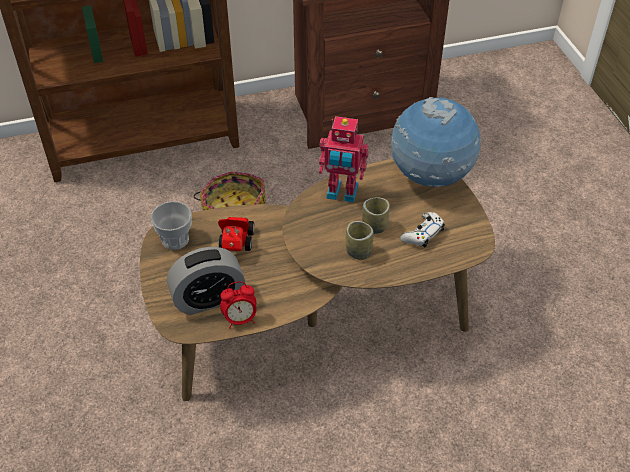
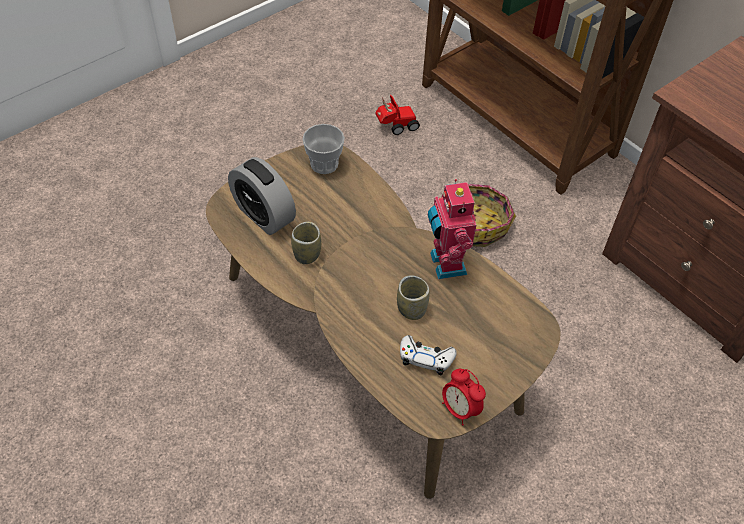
camera: 65 degrees right, 5 degrees up
toy car [218,217,254,251] -> toy car moved to [376,95,420,135]
alarm clock [220,281,256,328] -> alarm clock moved to [442,369,486,426]
cup [345,221,373,260] -> cup moved to [291,222,321,264]
globe [391,97,481,187] -> none

